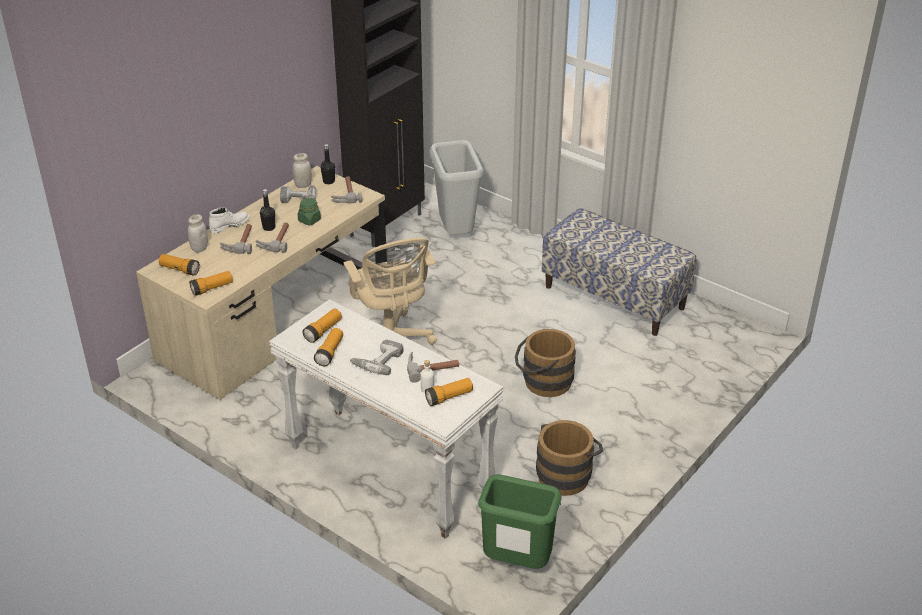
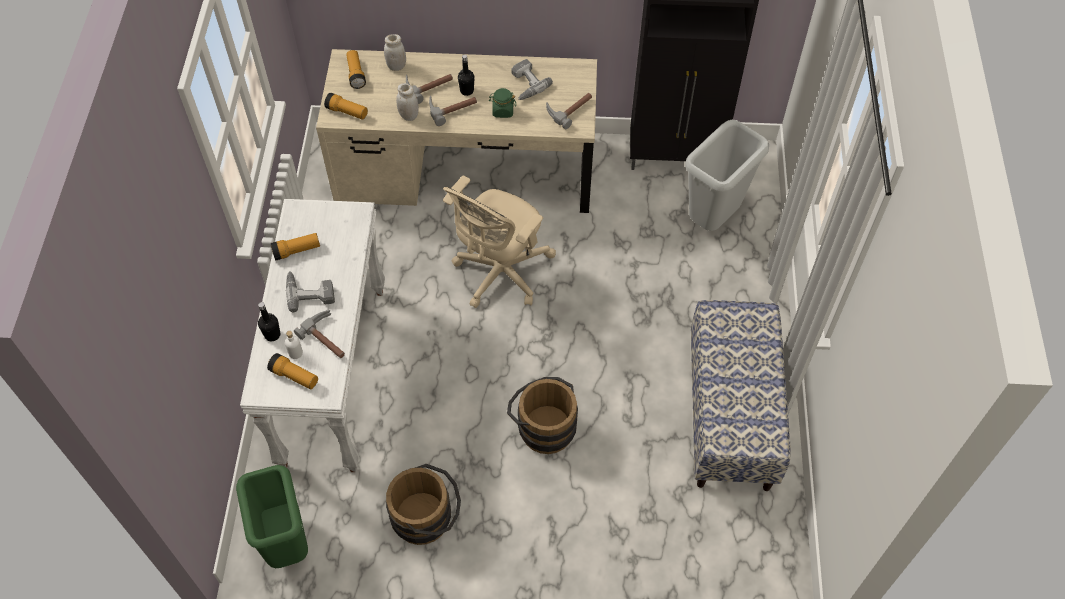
camera: 55 degrees right, 20 degrees up
white boot [209,207,250,233] -> none
white jar [293,153,312,188] -> white jar moved to [396,83,419,121]
flashlight [303,309,342,343] -> none
black bottle [321,144,335,184] -> black bottle moved to [258,302,281,341]

